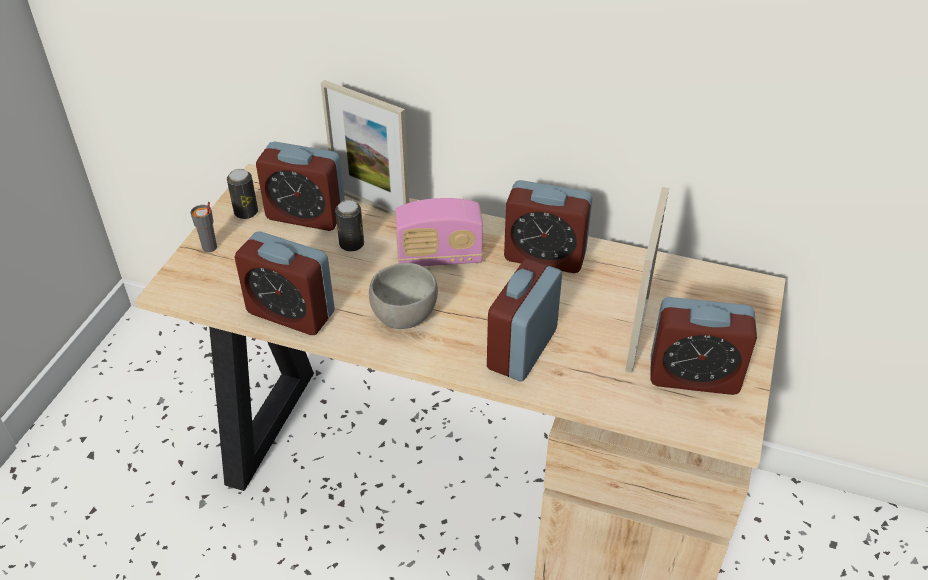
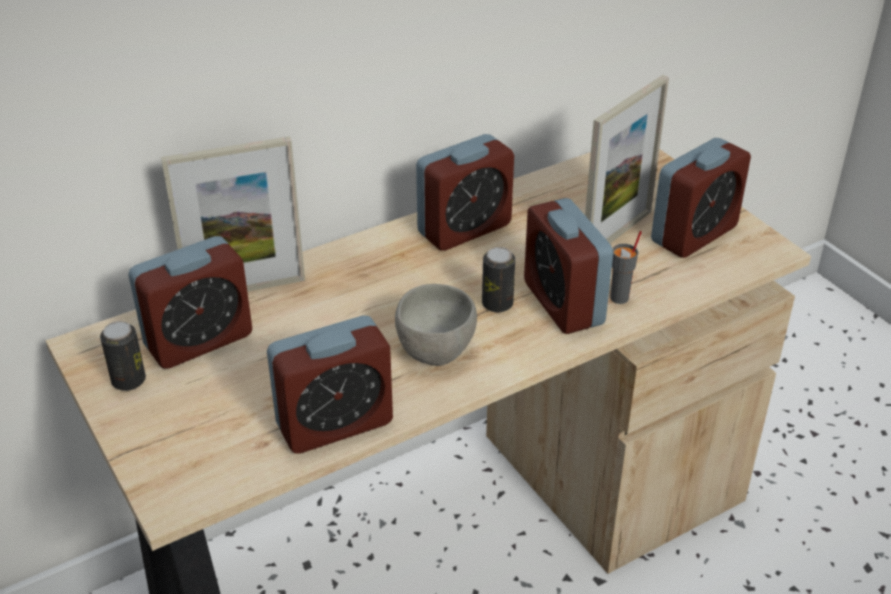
camera: 50 degrees left, 5 degrees down
grey cup [190,202,217,252] -> grey cup moved to [610,231,642,304]
can [335,200,364,252] -> can moved to [482,247,515,313]
radio [395,198,483,266] -> none
picture frame [625,187,669,373] -> picture frame turned 75 degrees clockwise [585,75,669,243]

